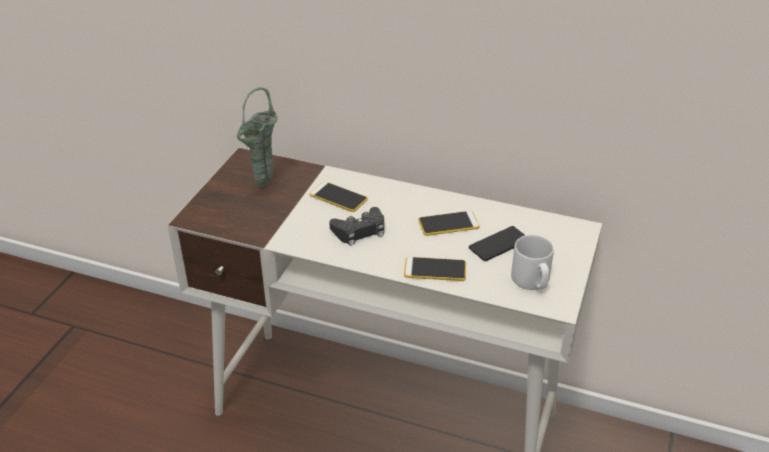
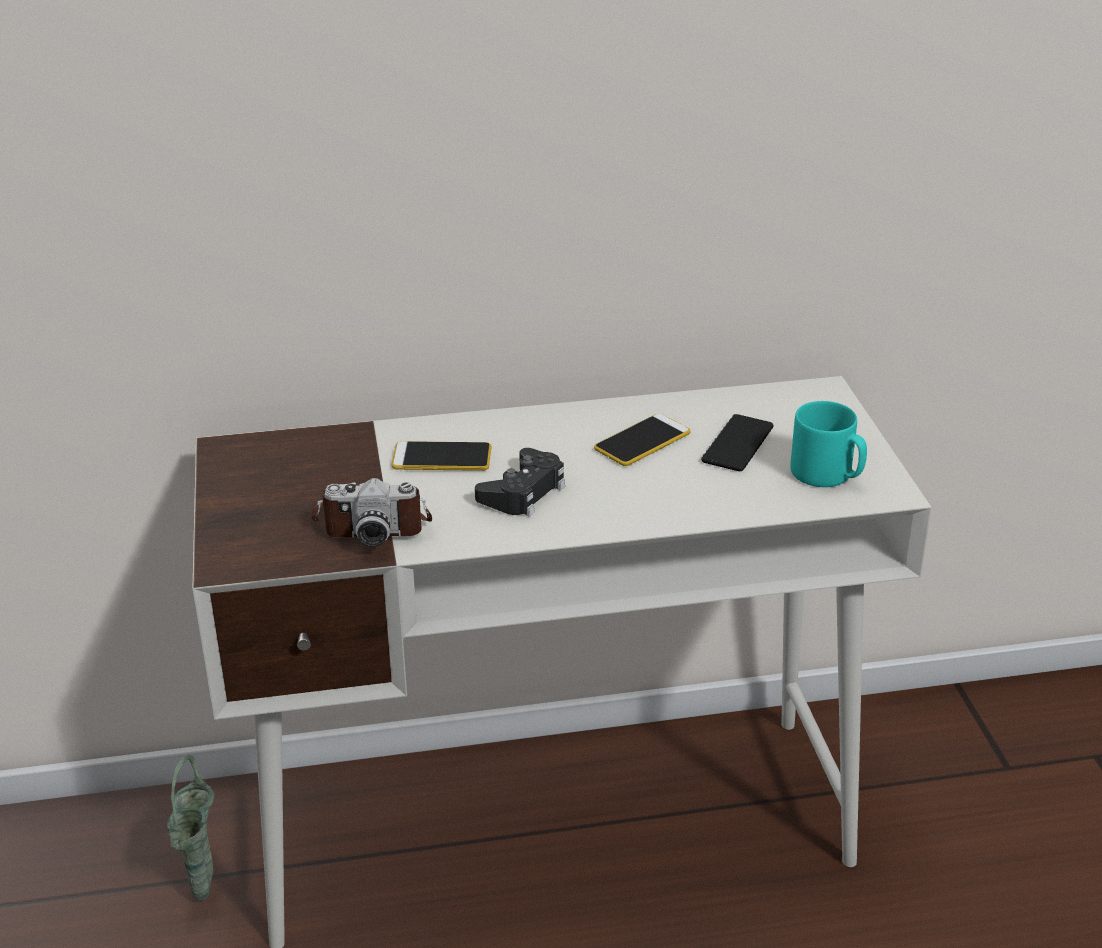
camera: 30 degrees left, 5 degrees down
green vase [237,87,278,187] -> green vase moved to [167,755,214,900]
phone [404,257,466,281] -> none
grey mug [511,235,554,290] -> turquoise mug [790,401,867,487]
none -> camera [311,478,432,547]

